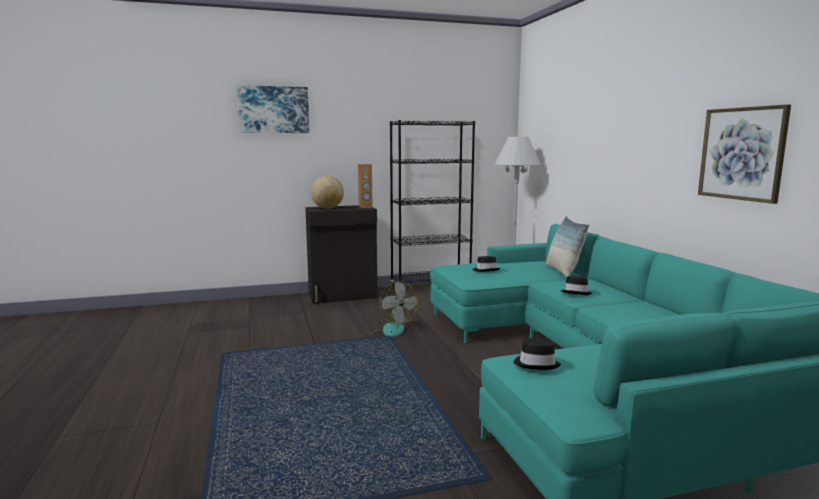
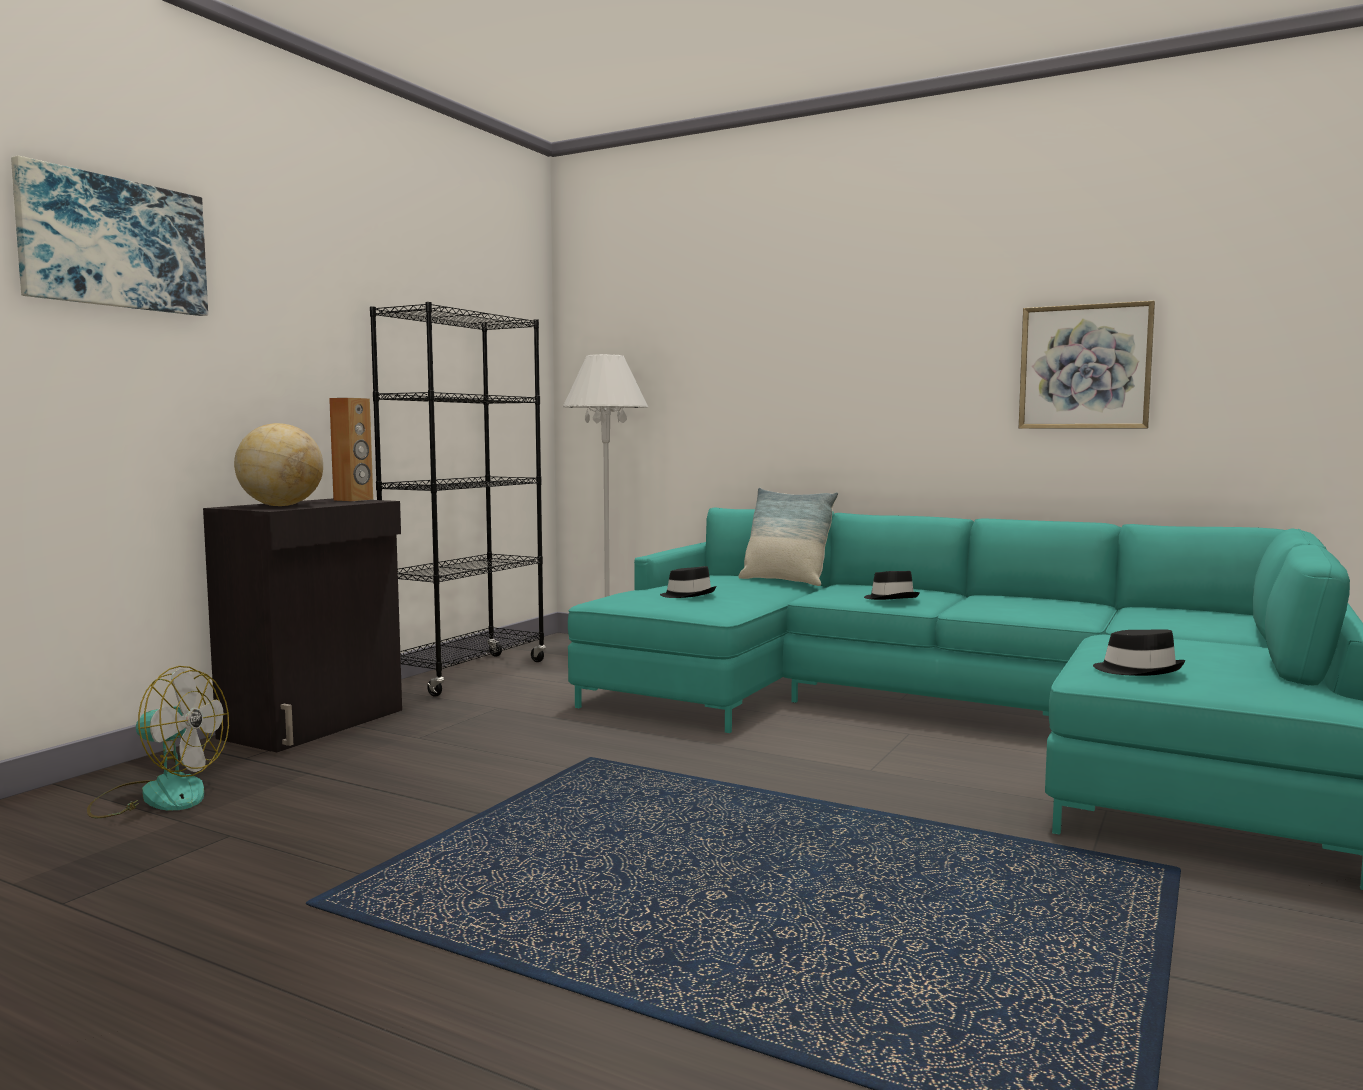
camera: 45 degrees left, 5 degrees down
fan [364,281,418,337] -> fan moved to [87,666,229,818]

